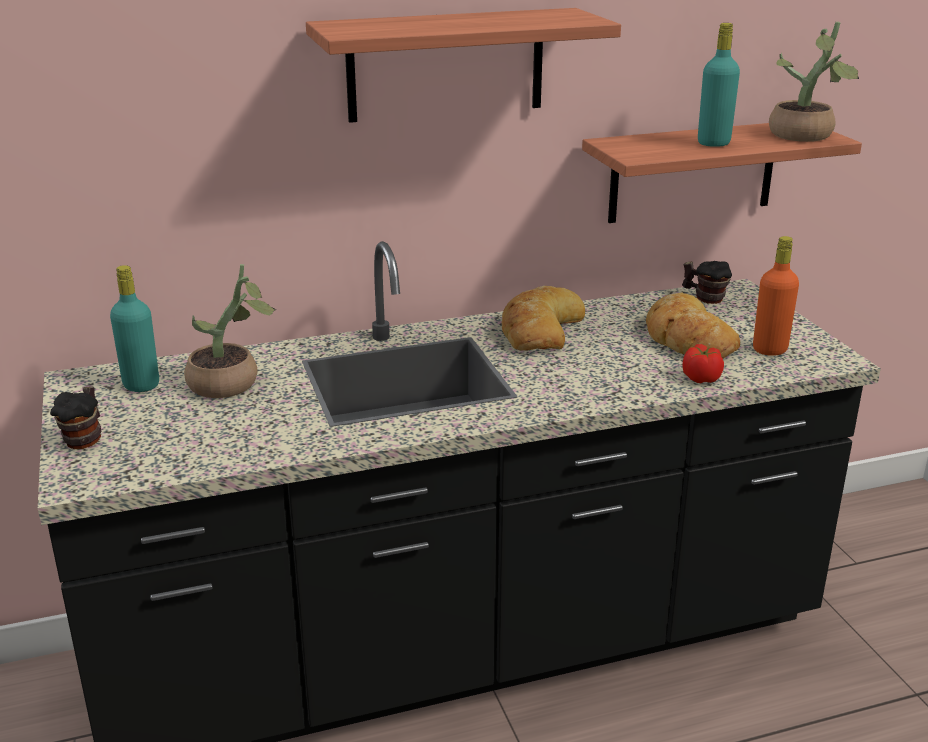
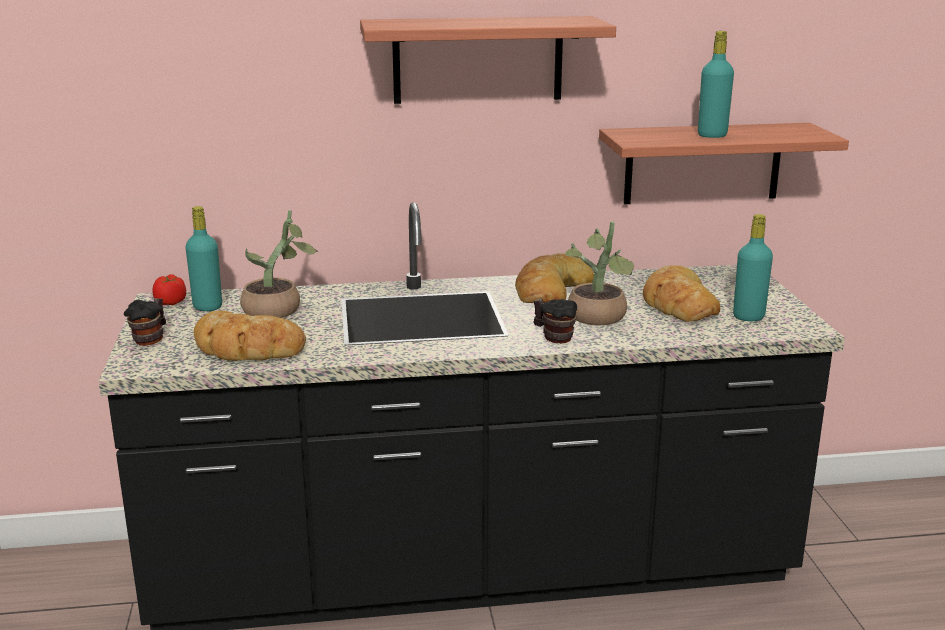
camera: 10 degrees right, 5 degrees down
mug [682,261,732,304] -> mug moved to [533,298,577,344]
tomato [683,344,724,383] -> tomato moved to [152,274,186,305]
orange bottle [753,236,799,356] -> turquoise bottle [733,214,773,321]
potted plant [769,22,859,142] -> potted plant moved to [565,222,634,325]
none -> bread [194,311,306,361]

